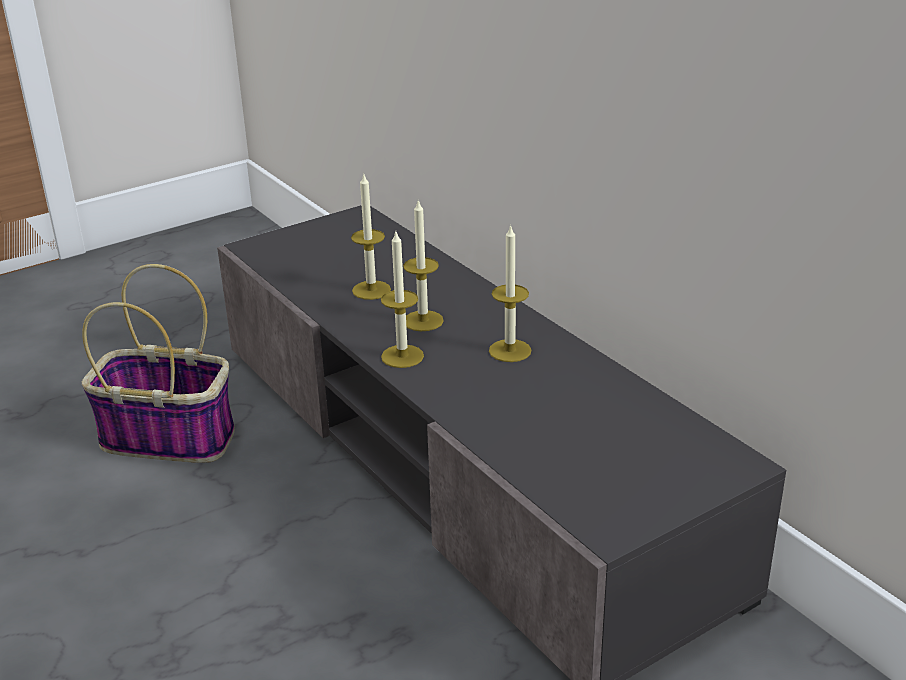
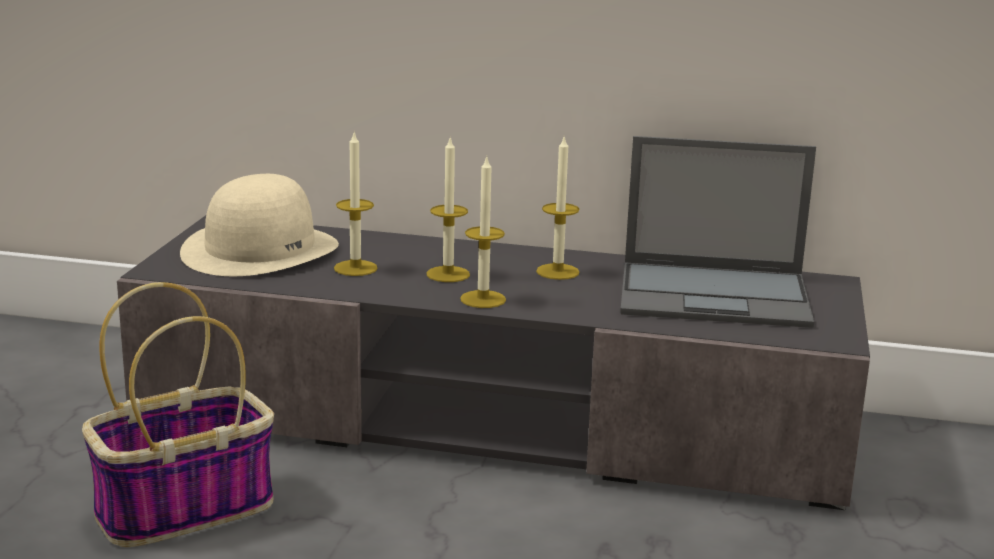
camera: 45 degrees left, 10 degrees down
none -> beige hat [180,174,339,276]
none -> laptop [620,136,816,328]

